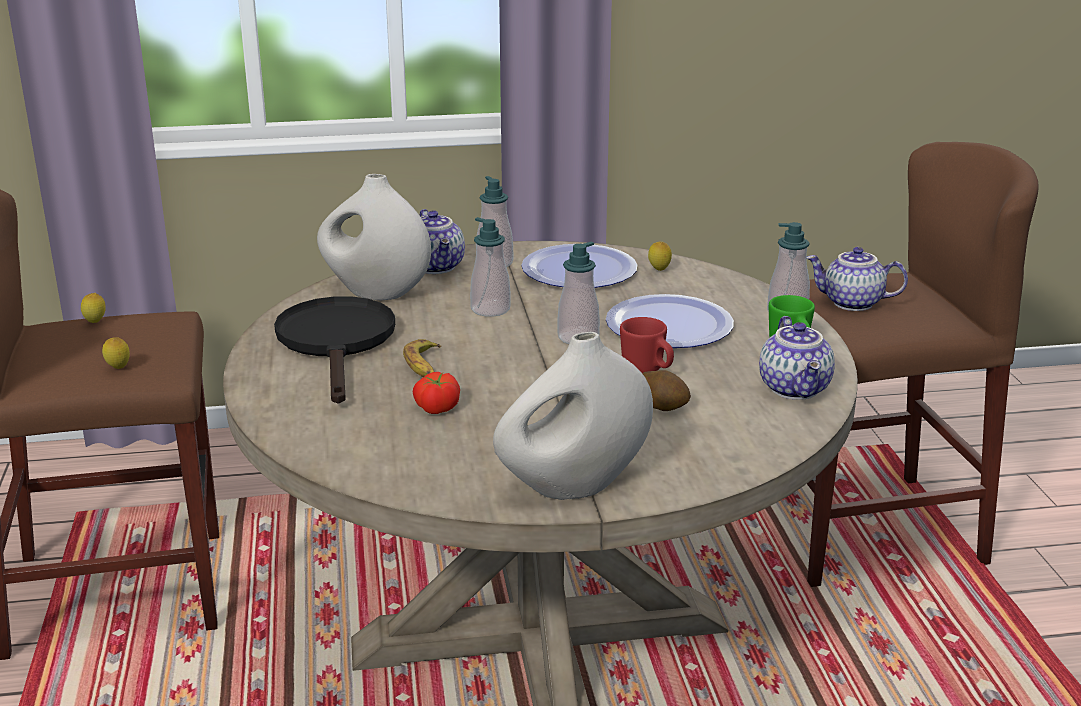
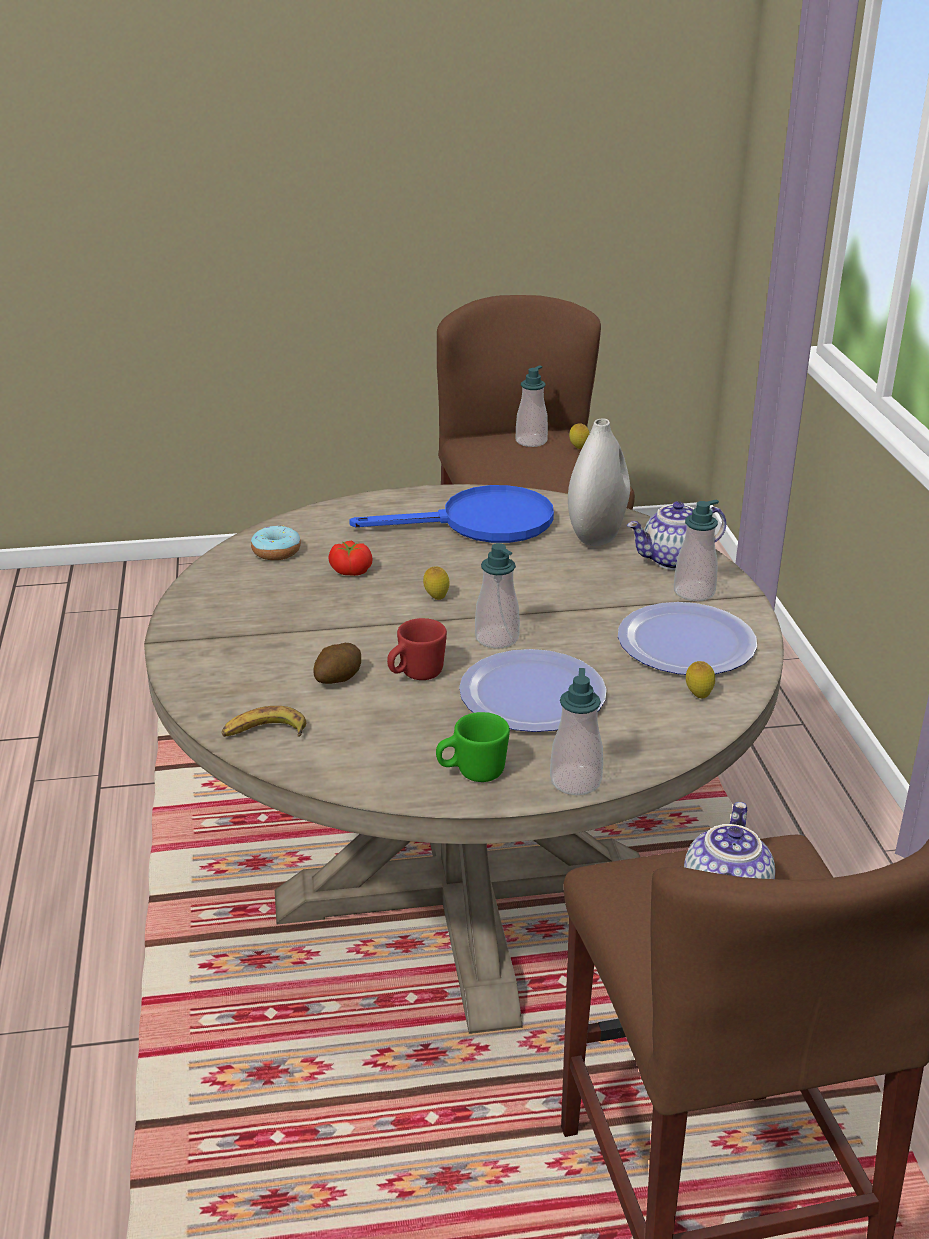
camera: 90 degrees right, 5 degrees up
lemon [102,337,130,369] -> lemon moved to [423,566,449,600]
black frying pan [274,296,395,404] -> blue frying pan [349,485,554,543]
banana [403,339,441,377] -> banana moved to [221,706,306,737]
soap dispenser [470,217,511,317] -> soap dispenser moved to [516,365,548,447]
white vase [493,332,653,500] -> none
teapot [759,316,835,400] -> none
none -> donut [251,526,301,560]

